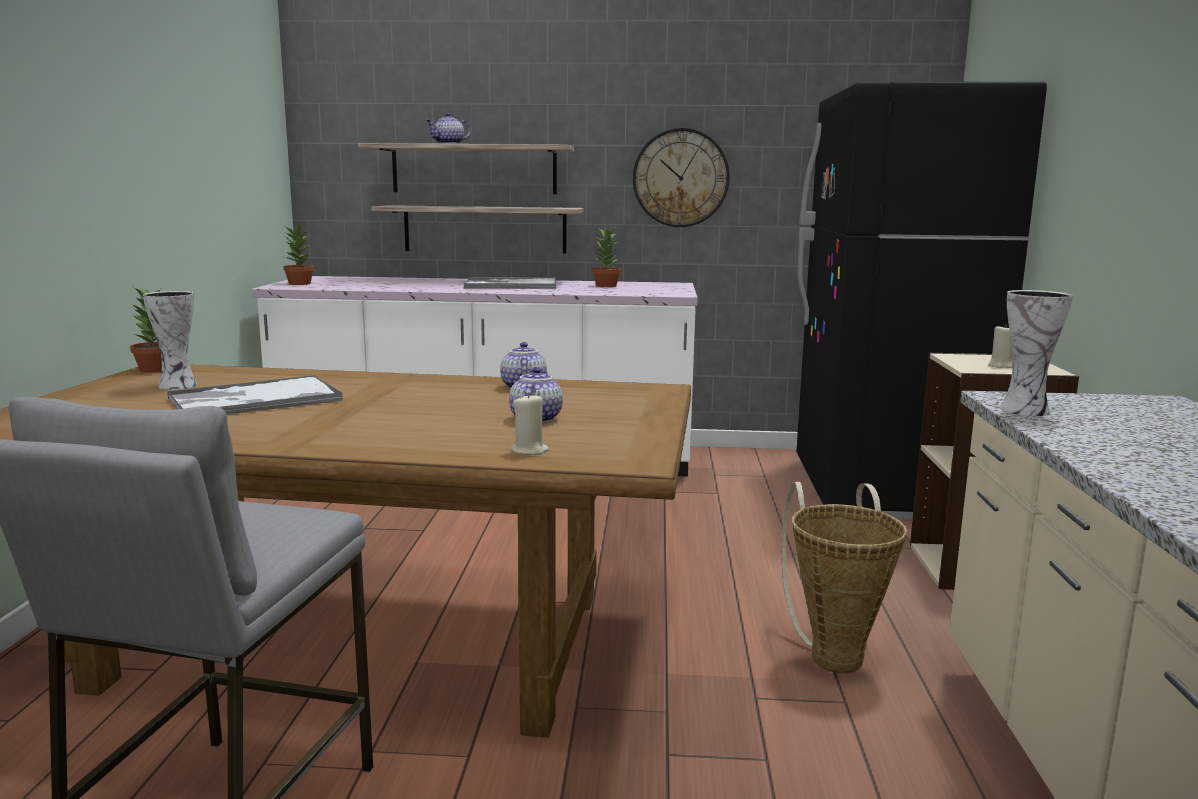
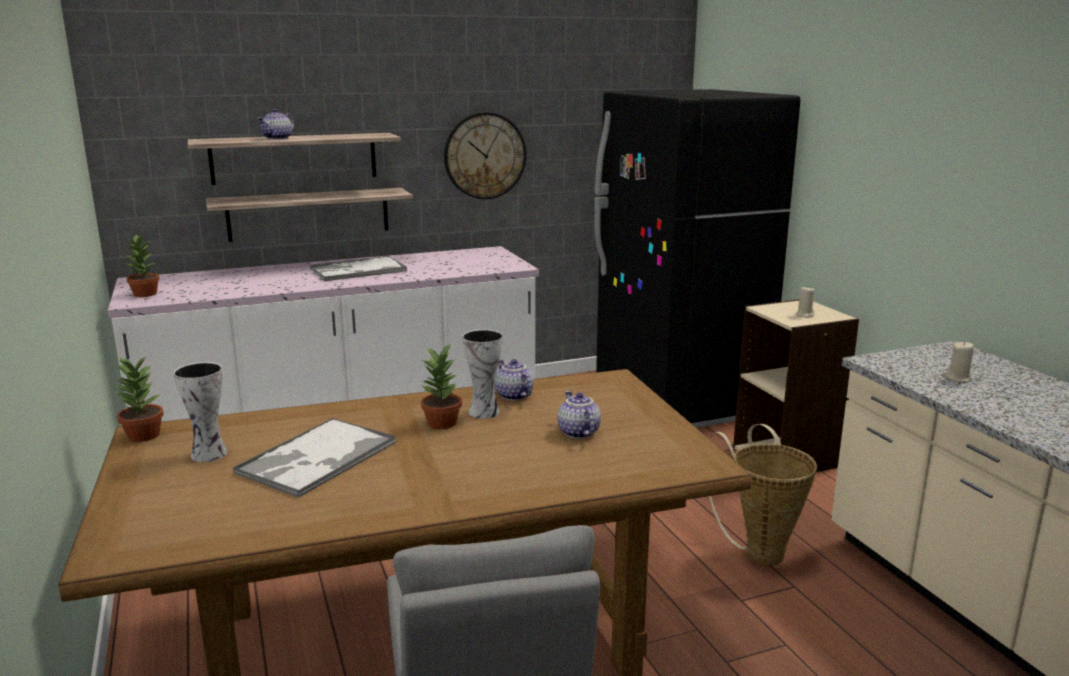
camera: 25 degrees left, 5 degrees up
beige candle [511,393,549,455] -> beige candle moved to [945,341,974,382]
potted plant [592,228,621,287] -> potted plant moved to [421,343,462,429]
vase [1000,290,1073,416] -> vase moved to [462,329,503,419]

